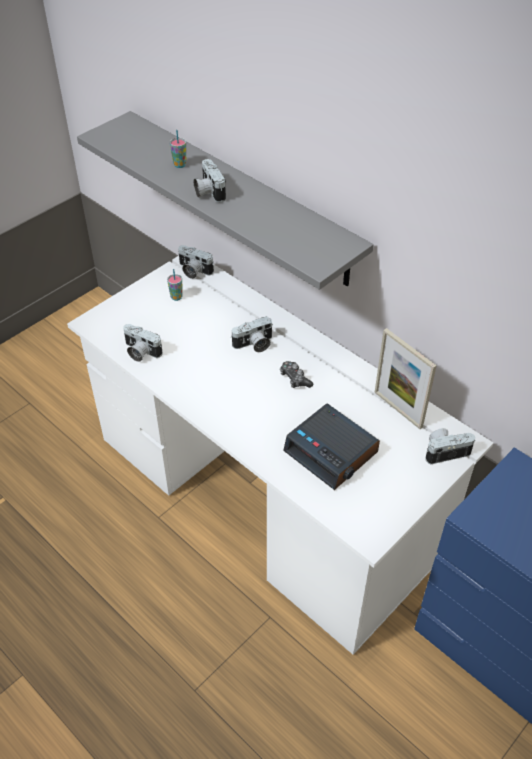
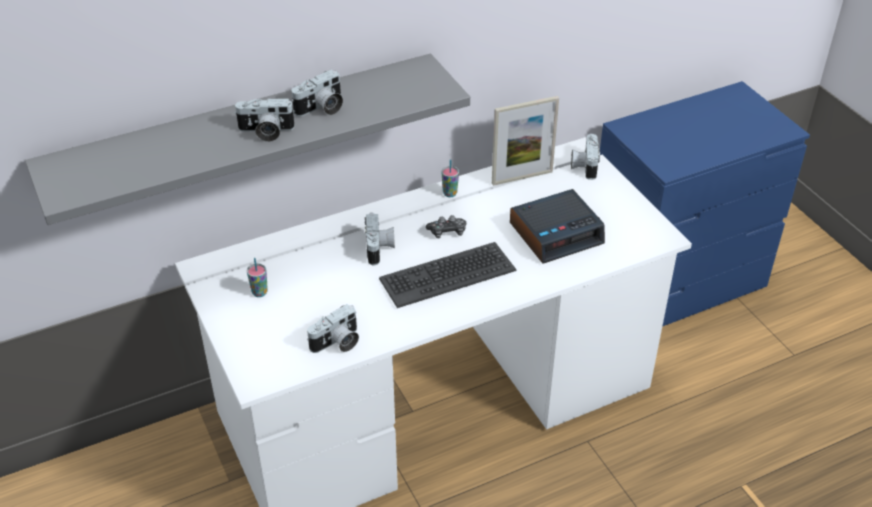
camera: 70 degrees left, 5 degrees down
cup [170,130,186,168] -> cup moved to [442,159,459,197]
camera [178,245,214,279] -> camera moved to [291,70,343,116]
none -> keyboard [379,242,516,308]

